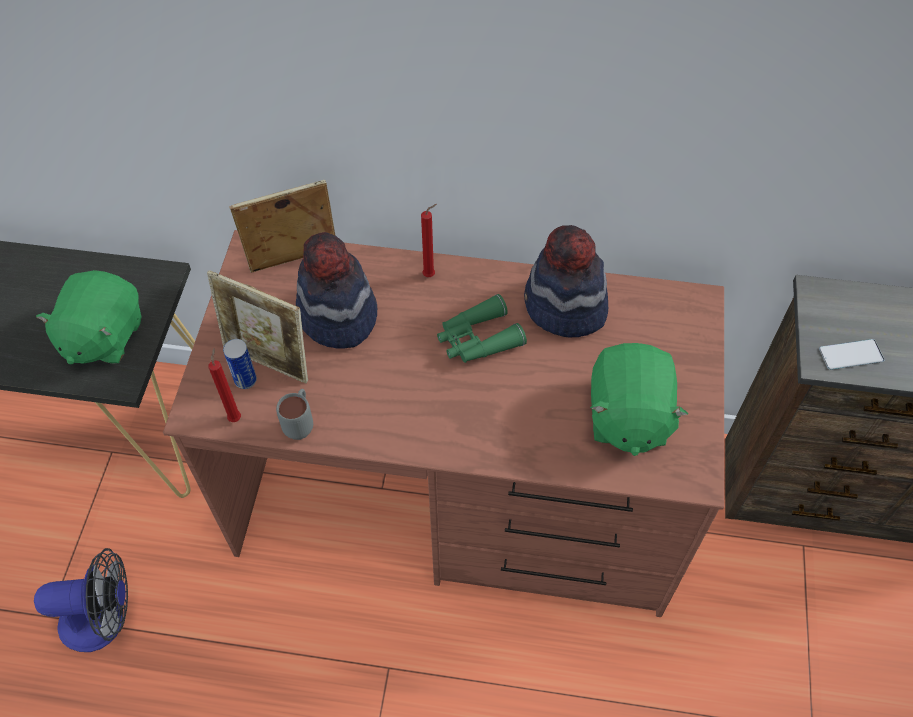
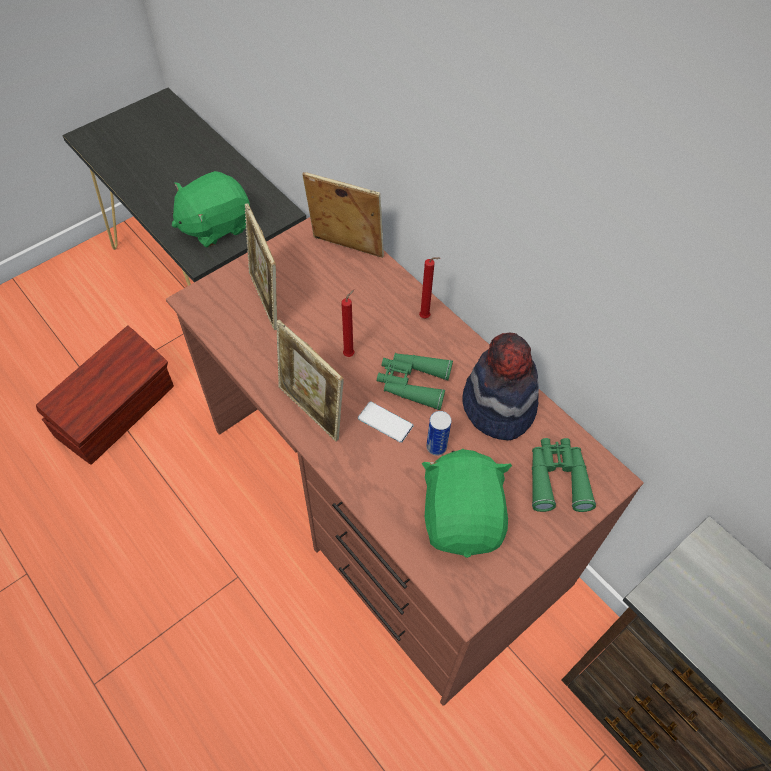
camera: 40 degrees right, 0 degrees up
fan [34,548,128,652] -> brown storage box [36,325,174,465]
red candle [208,348,241,422] -> red candle moved to [341,289,355,357]
can [223,339,257,389] -> can moved to [426,411,451,456]
grey mug [276,389,313,440] -> none
hat [296,232,377,349] -> none
green plush toy [590,343,688,456] -> green plush toy turned 135 degrees clockwise [422,449,512,558]
phone [819,339,884,370] -> phone moved to [358,402,414,443]
none -> picture frame [276,320,344,442]
none -> green binoculars [532,438,596,512]

